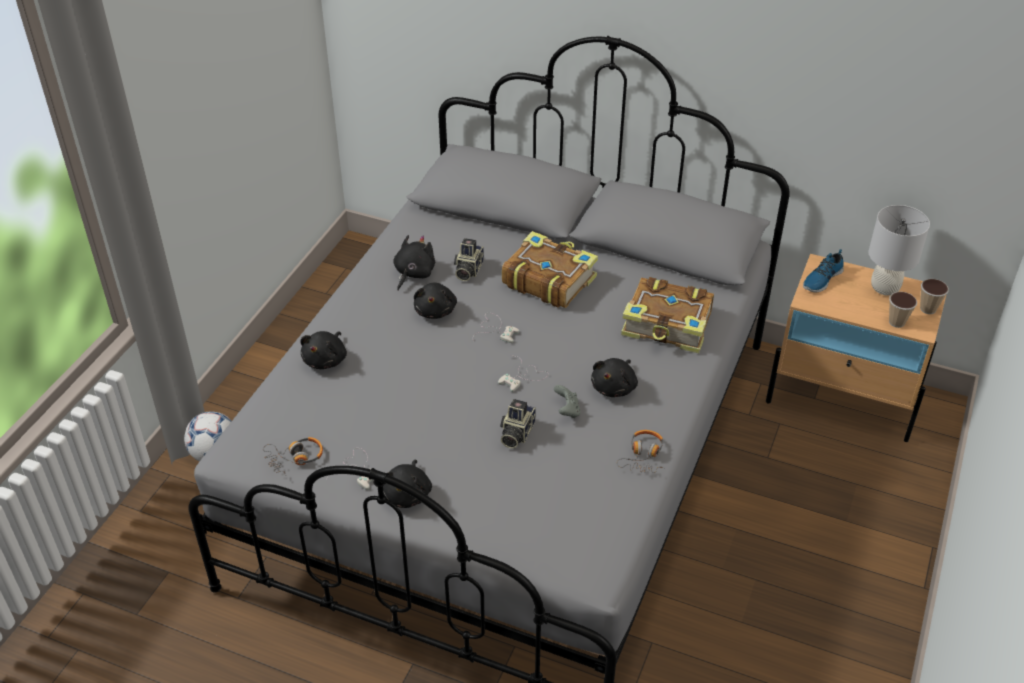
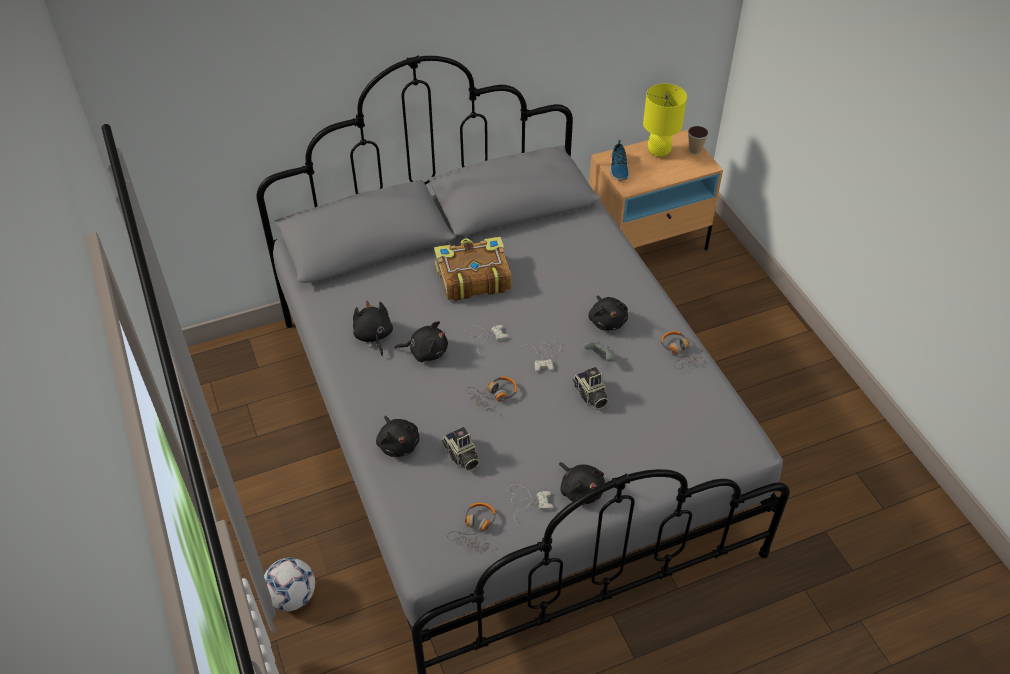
camera: 45 degrees left, 5 degrees up
black plush toy [414,282,457,319] -> black plush toy turned 45 degrees counterclockwise [394,321,448,362]
camera [454,238,484,281] -> camera moved to [442,427,480,471]
book [621,277,714,353] -> none
grey table lamp [868,205,930,295] -> yellow table lamp [643,83,687,157]
cup [889,292,917,328] -> none
none -> headphones [466,376,517,411]

